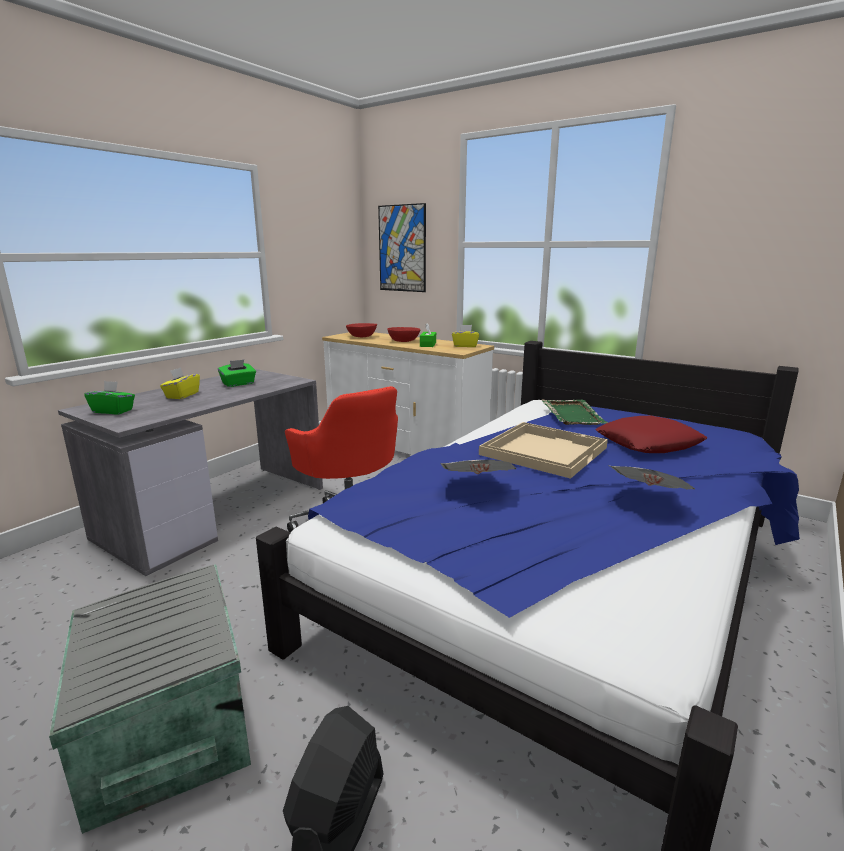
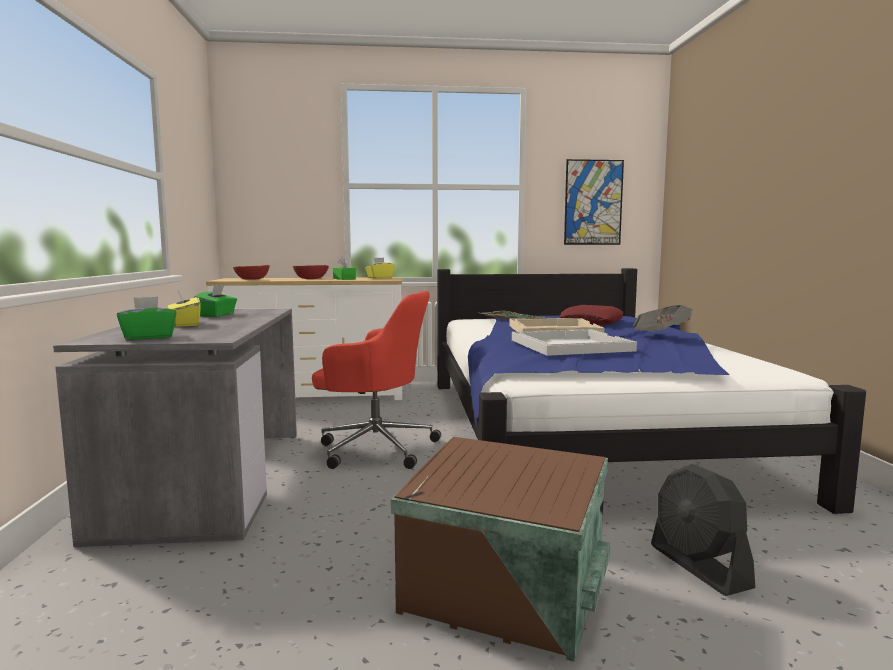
camera: 40 degrees left, 10 degrees down
grey storage box [49,564,251,834] -> brown storage box [391,437,610,662]
picture [378,203,426,292] -> picture moved to [564,159,624,245]
newspaper [439,460,516,474] -> white tray [512,329,637,356]

